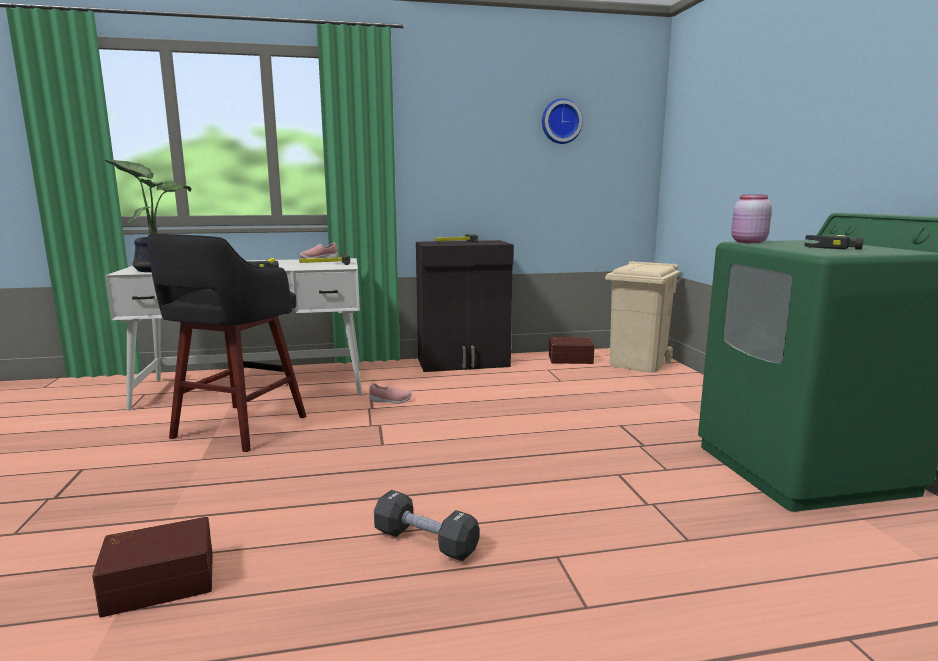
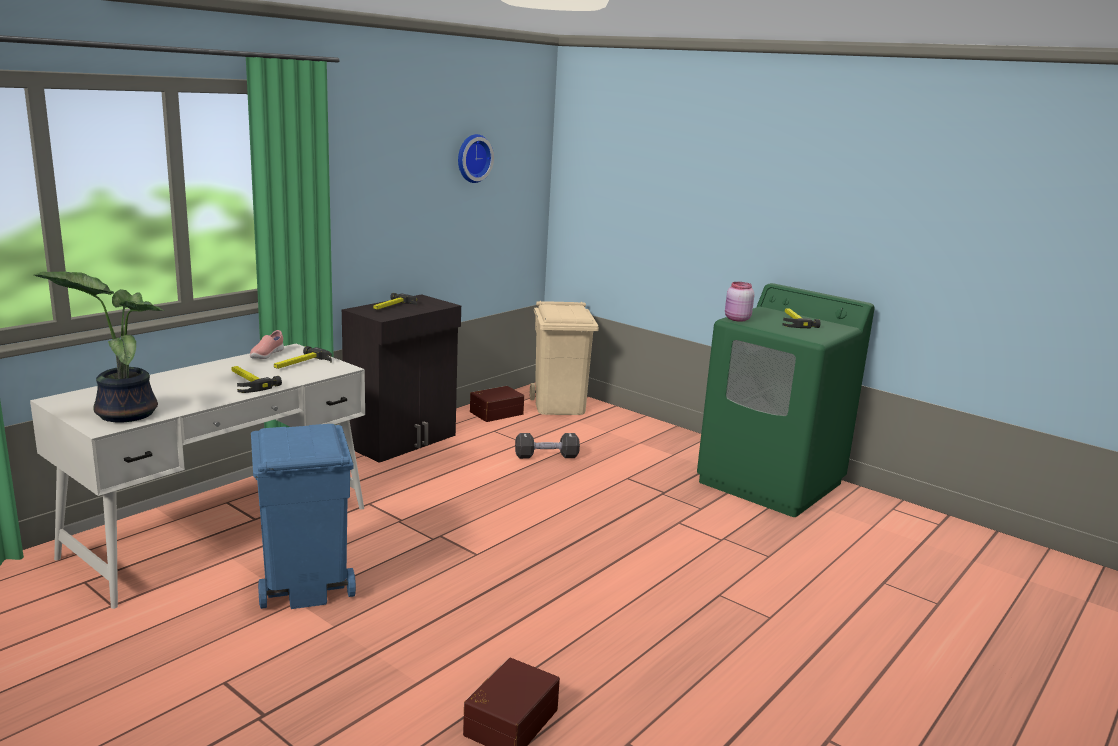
camera: 40 degrees left, 5 degrees up
black stool [147,234,307,452] -> blue trash can [251,424,356,609]
pink shoe [369,383,412,404] -> none
black dumbbell [374,490,479,561] -> black dumbbell moved to [515,433,580,459]

